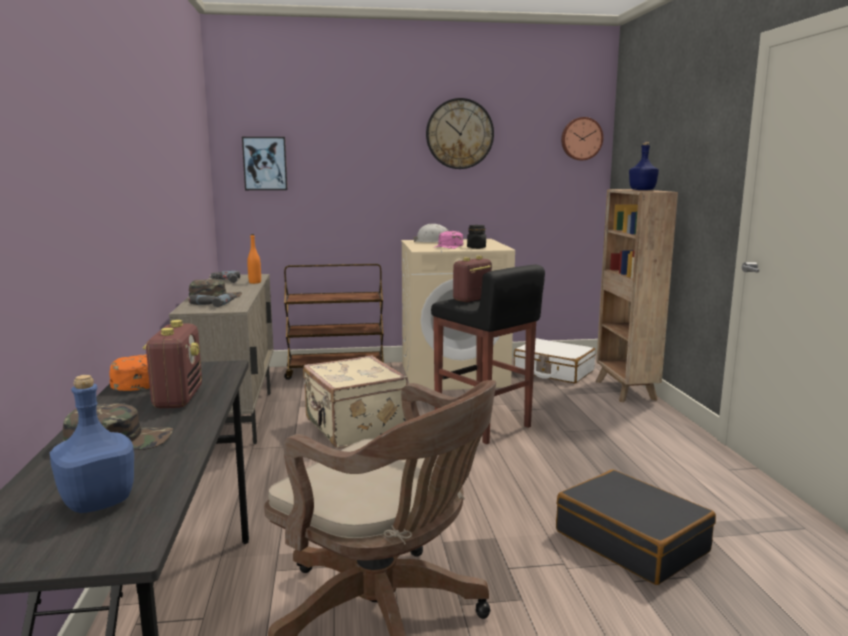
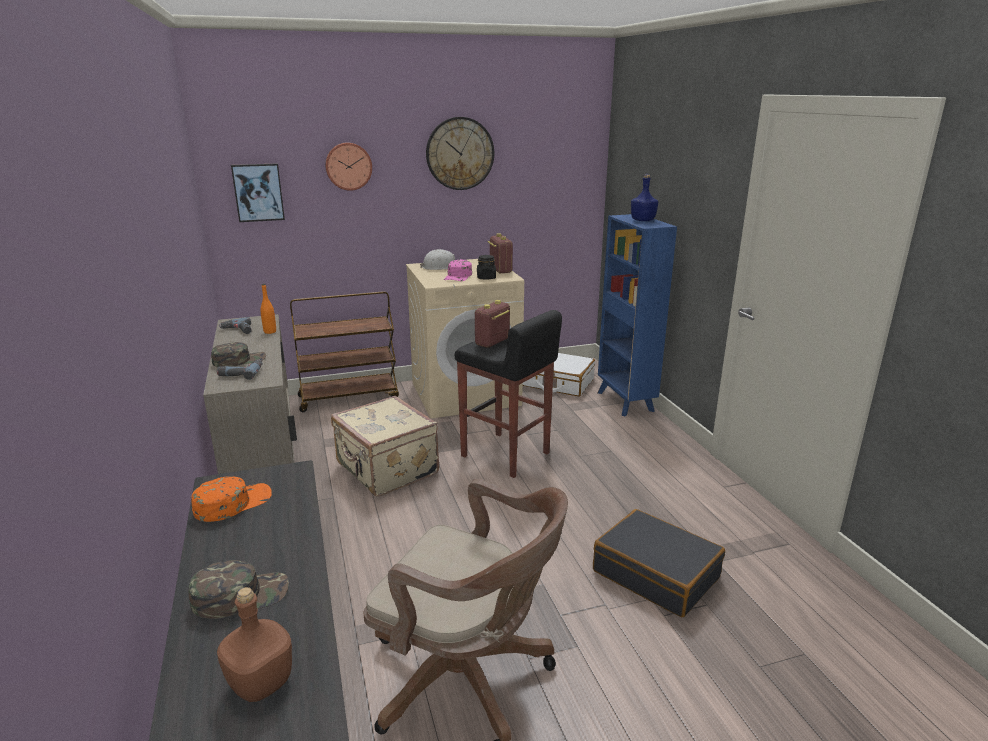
camera: 10 degrees left, 10 degrees up
blue bottle [50,375,134,513] -> brown bottle [217,587,292,702]
radio [143,320,202,408] -> radio moved to [488,233,513,273]
wall clock [561,117,603,160] -> wall clock moved to [325,142,372,191]
brown bookcase [596,189,678,402] -> blue bookcase [598,214,677,416]

